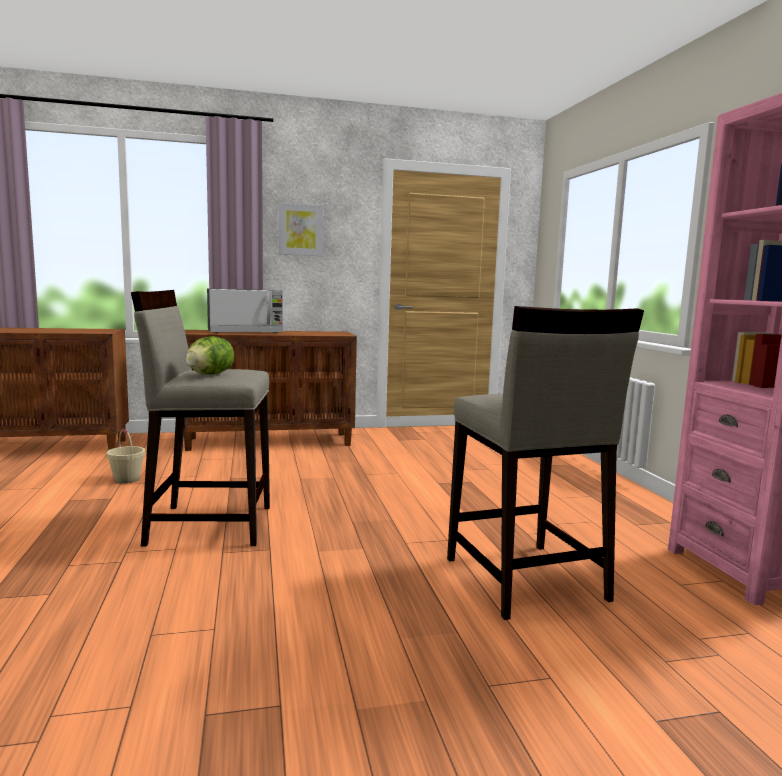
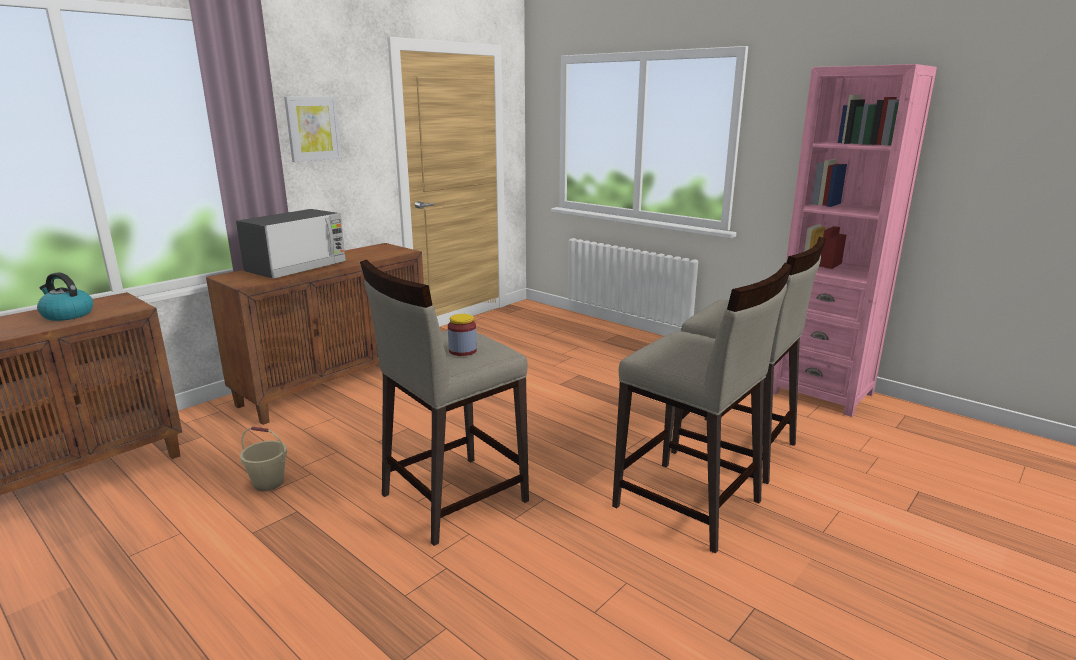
camera: 35 degrees left, 10 degrees up
lettuce [185,336,234,375] -> jar [448,314,477,356]
none -> kettle [37,272,93,321]
none -> beige stool [612,263,792,554]

